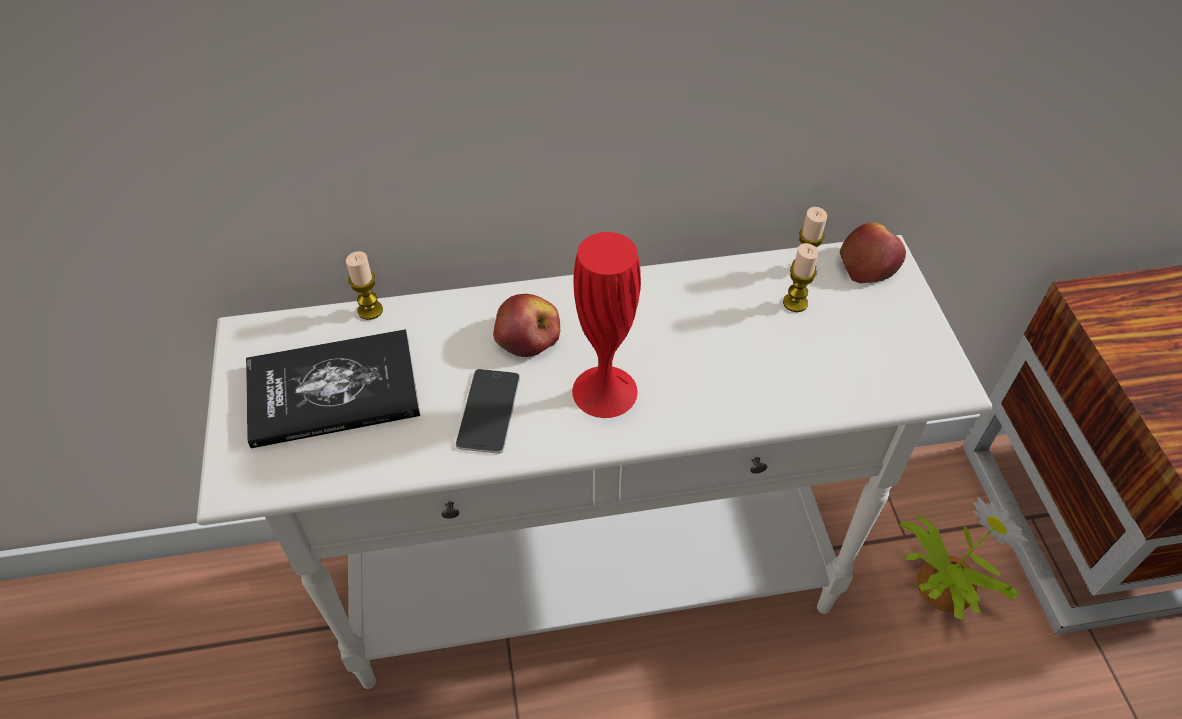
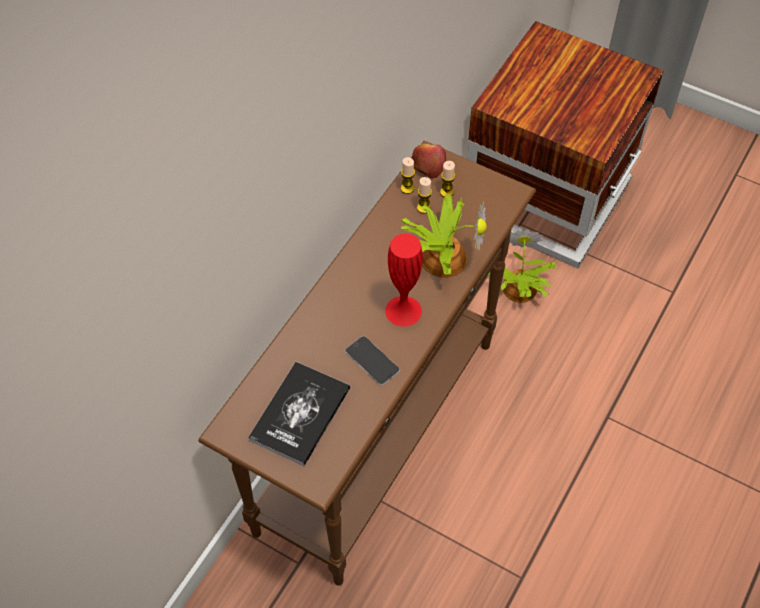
camera: 50 degrees left, 5 degrees up
white console table [197,235,993,689] -> brown console table [198,141,536,585]
candle [346,251,383,320] -> candle moved to [440,161,455,197]
apple [493,294,560,357] -> none
none -> potted plant [400,194,487,278]

